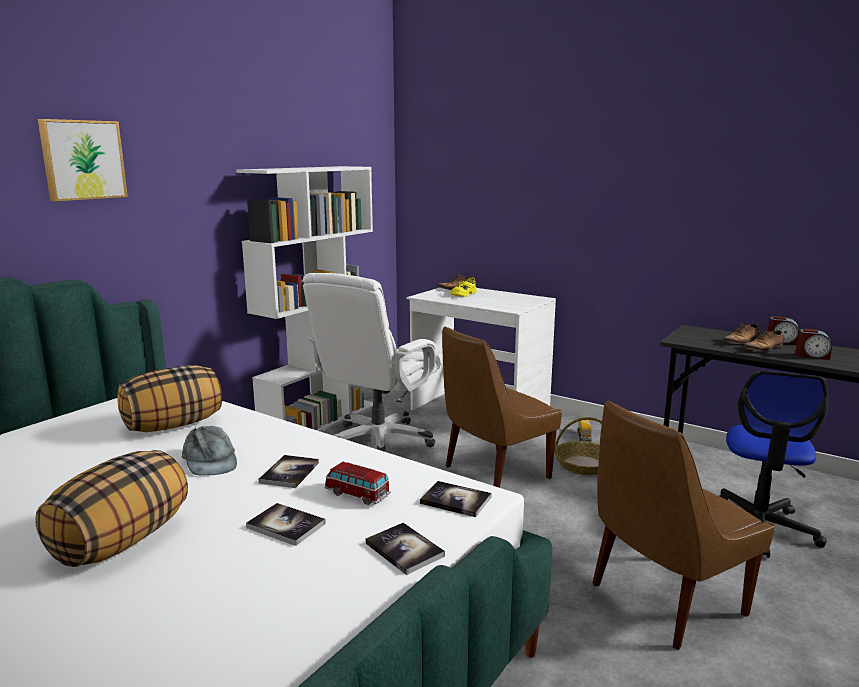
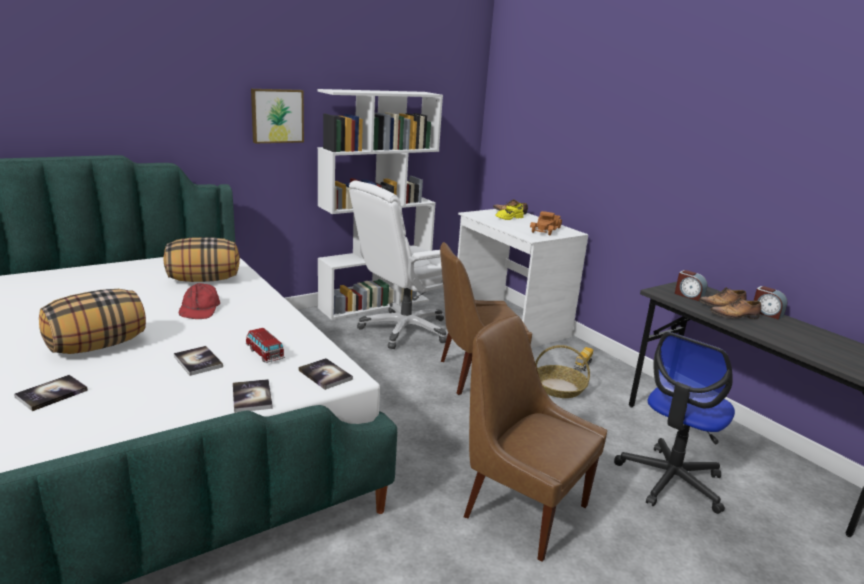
camera: 20 degrees right, 5 degrees up
picture [38,119,128,202] -> picture moved to [251,89,304,143]
grey cap [182,426,237,476] -> red cap [179,283,220,319]
book [259,455,319,488] -> book moved to [14,375,88,411]
brown chair [593,401,775,650] -> brown chair turned 45 degrees clockwise [464,315,607,562]
alarm clock [795,328,832,360] -> alarm clock moved to [675,270,707,301]
none -> toy truck [530,211,562,235]

